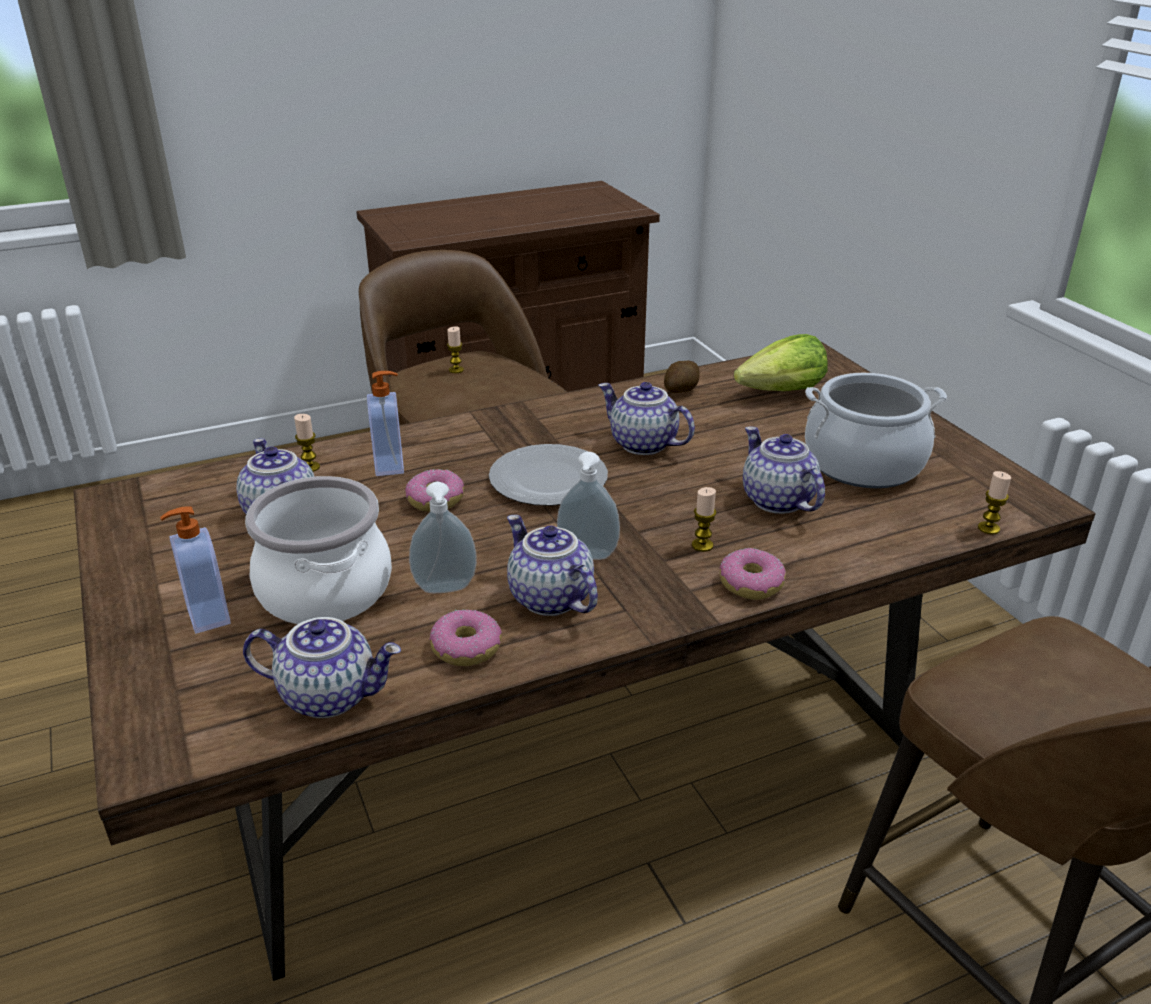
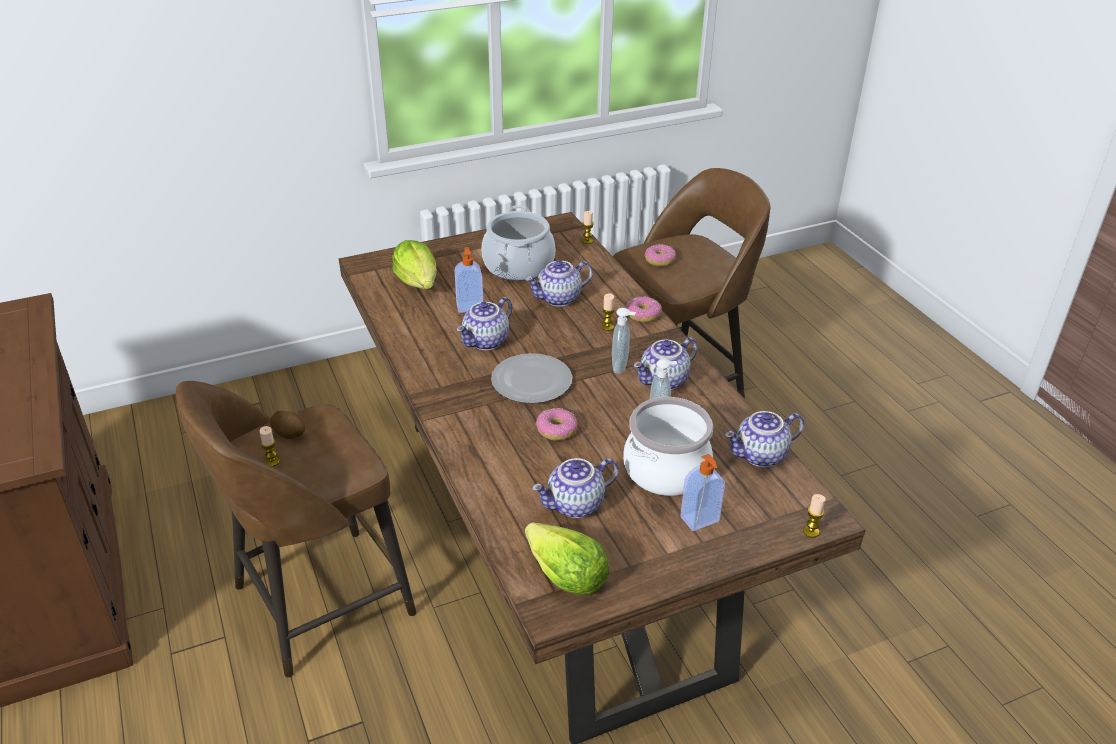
camera: 90 degrees left, 5 degrees up
teapot [243,617,401,718] -> teapot turned 120 degrees counterclockwise [725,411,804,467]
candle [294,414,320,472] -> candle moved to [803,494,826,538]
soap dispenser [367,371,404,476] -> soap dispenser moved to [454,247,483,313]
donut [429,610,502,666] -> donut moved to [645,244,676,266]
potato [664,361,700,393] -> potato moved to [270,411,305,439]
none -> lettuce [525,522,609,595]

